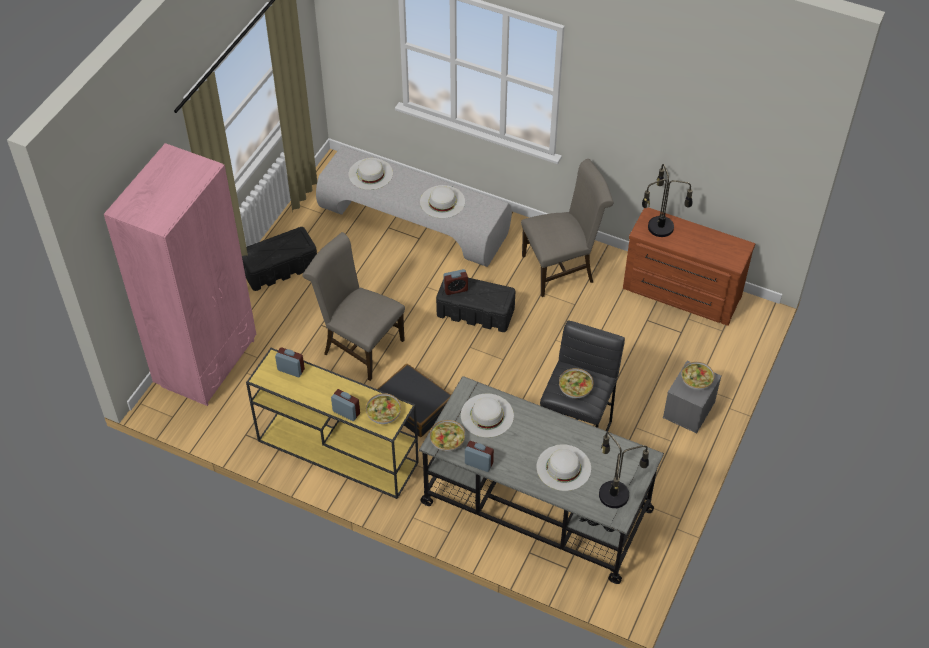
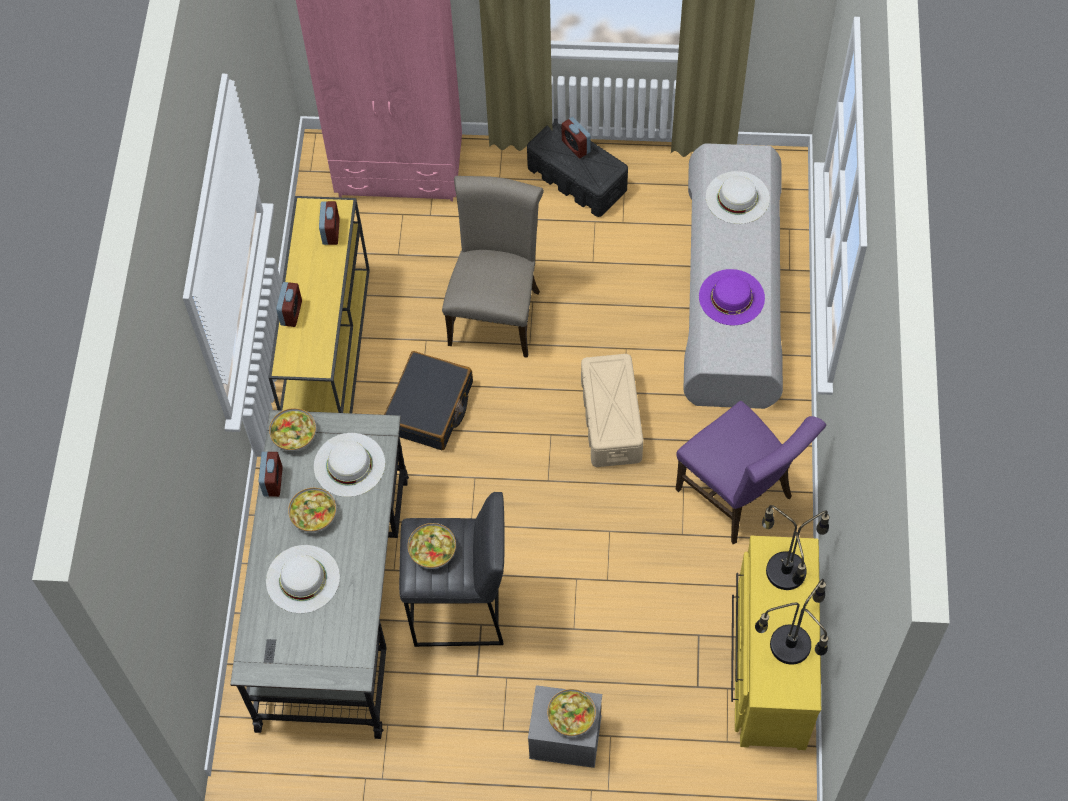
camera: 70 degrees right, 10 degrees up
bowl [366,393,401,424] -> bowl moved to [288,488,336,533]
white hat [420,185,465,218] -> purple hat [699,269,765,325]
black storage box [436,278,515,332] -> beige storage box [581,354,643,467]
alarm clock [443,269,468,295] -> alarm clock moved to [562,117,591,159]
beige chair [521,159,613,297] -> purple chair [675,401,826,544]
table lamp [599,432,649,508] -> table lamp moved to [755,579,828,665]
brown dresser [623,207,755,326] -> yellow dresser [731,536,821,750]

